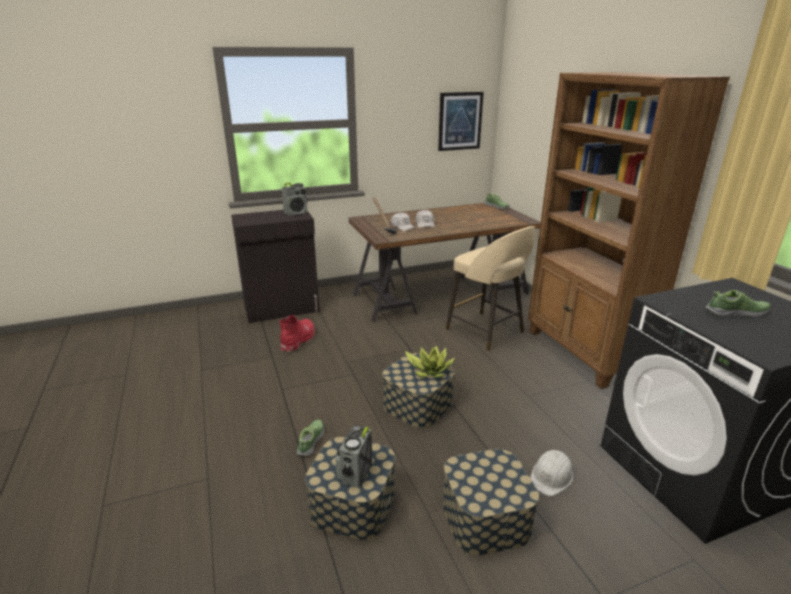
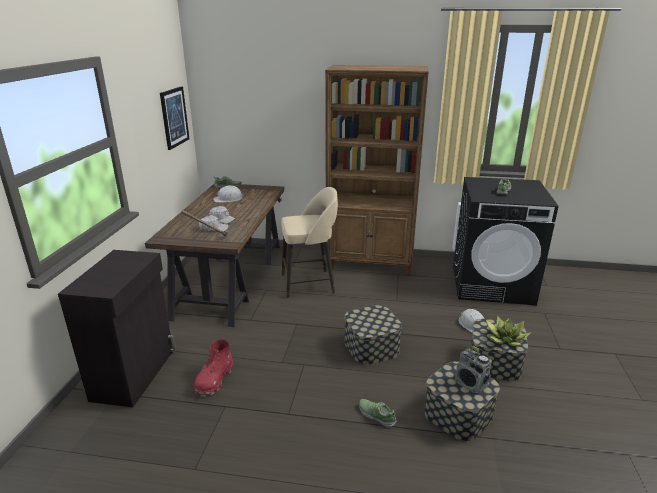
camera: 60 degrees left, 0 degrees up
red boot [280,315,315,352] -> red boot turned 120 degrees counterclockwise [194,339,234,397]
radio [282,182,307,215] -> none
potted plant [405,346,455,378] -> potted plant moved to [486,316,531,347]
none -> white hard hat [213,185,244,202]

